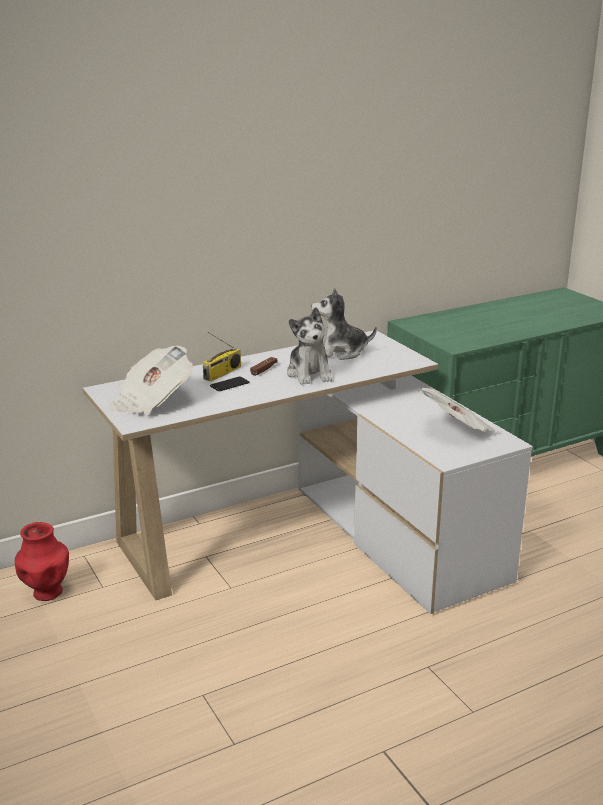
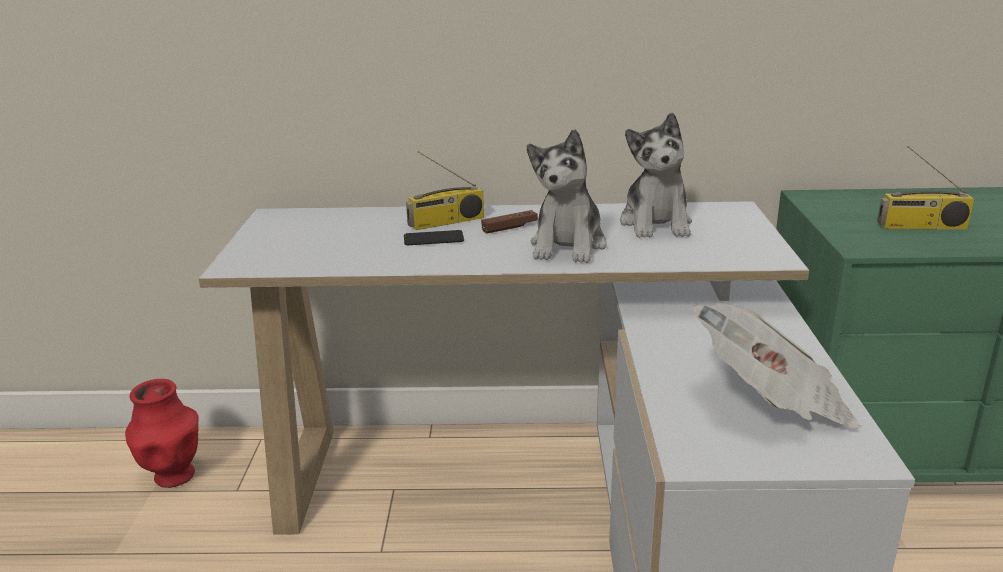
camera: 30 degrees right, 0 degrees up
newspaper [110,346,193,414] -> none
plush toy [311,289,377,360] -> plush toy turned 120 degrees counterclockwise [620,112,692,238]
none -> radio [877,146,974,229]

